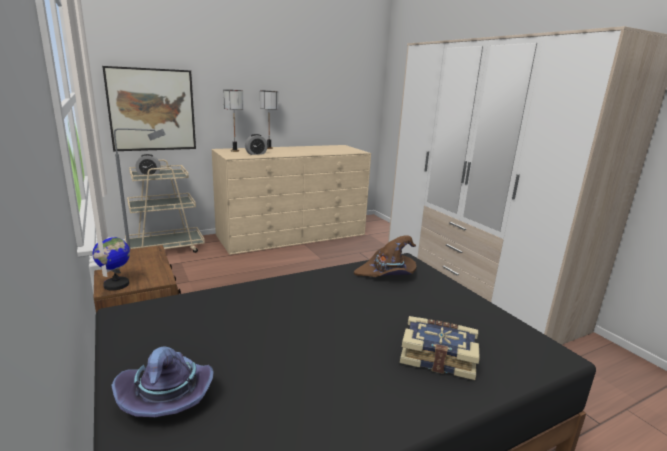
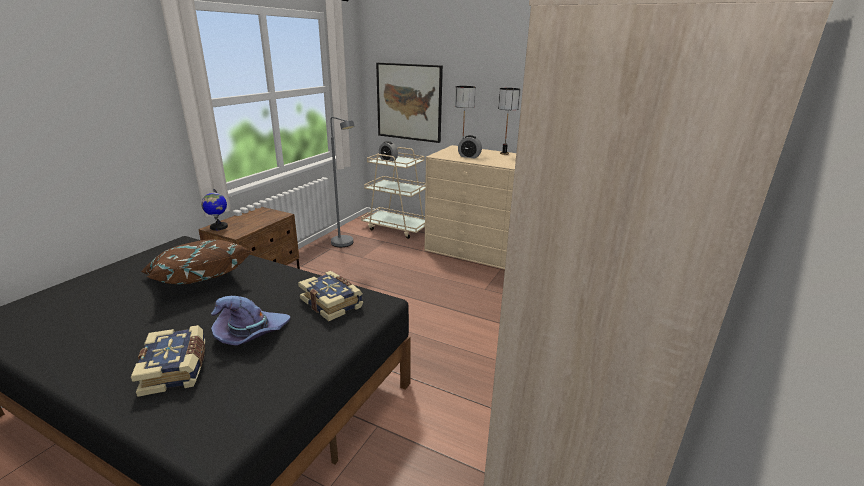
camera: 55 degrees right, 5 degrees up
purple hat [111,346,214,417] -> purple hat moved to [211,296,290,346]
brown hat [354,235,417,277] -> book [298,271,363,321]
none -> brown pillow [141,239,253,284]

